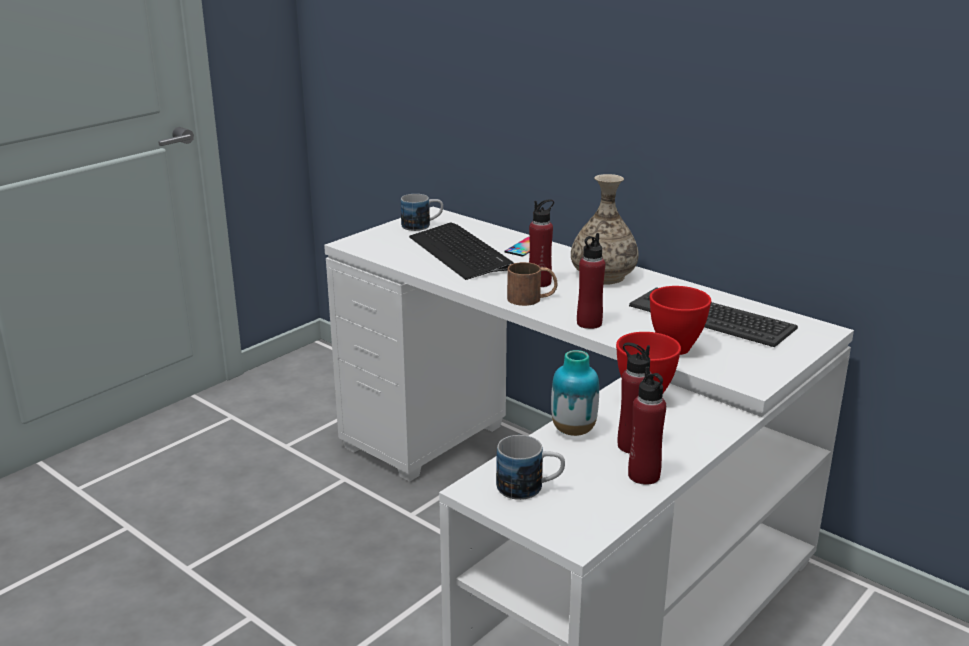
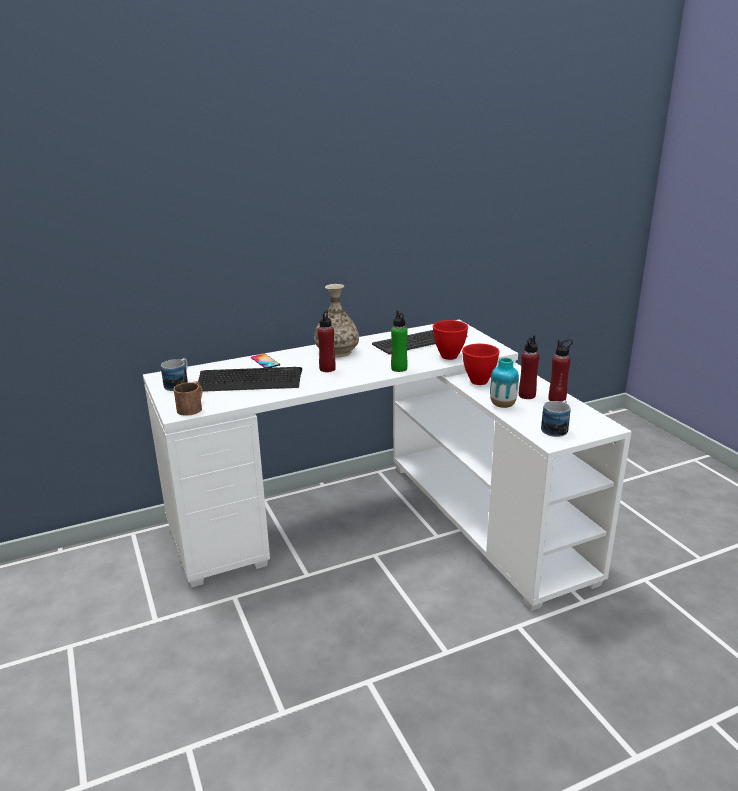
camera: 65 degrees left, 0 degrees up
brown mug [507,262,558,306] -> brown mug moved to [173,381,202,416]
red bottle [577,233,605,329] -> green bottle [391,310,408,372]

